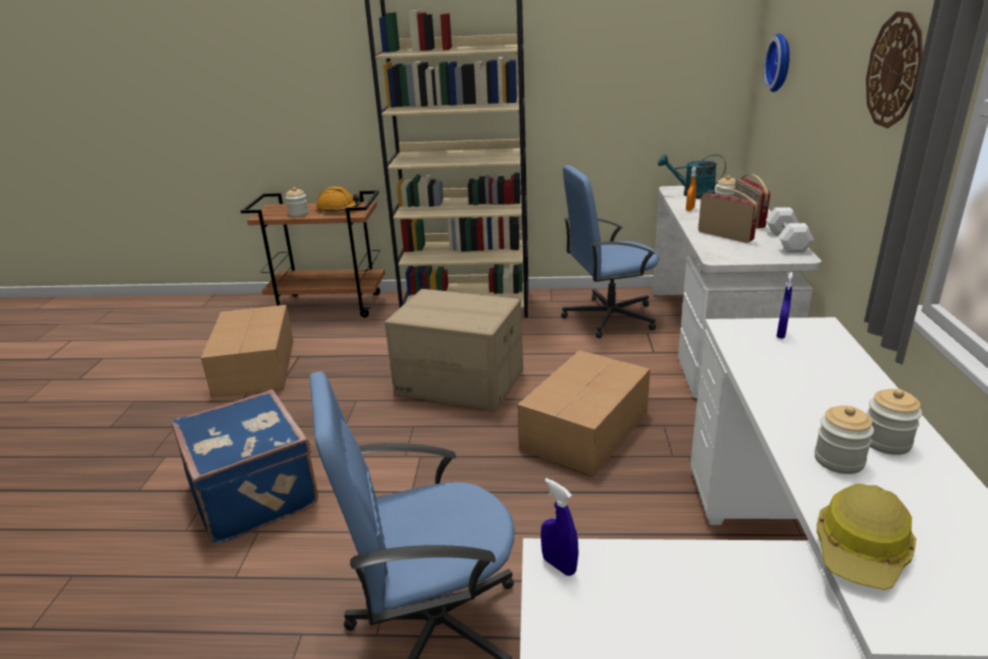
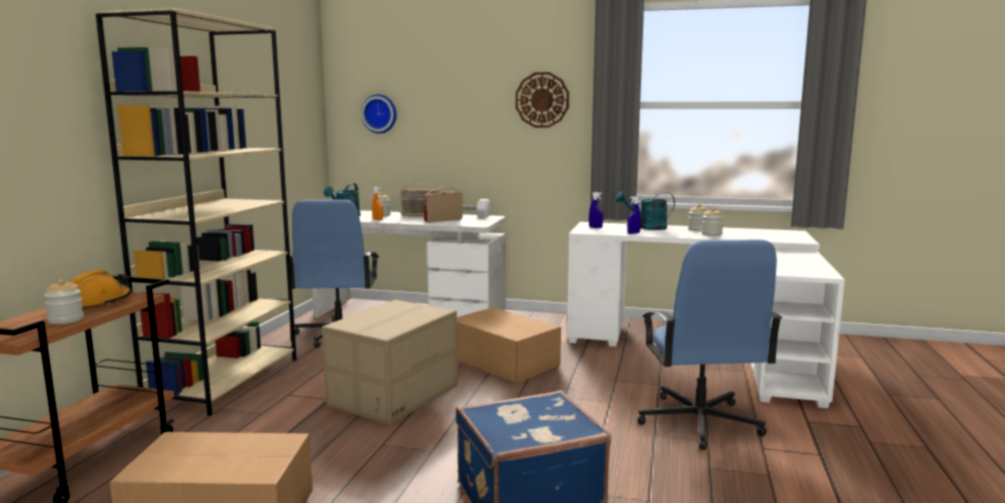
camera: 80 degrees left, 15 degrees down
blue spray bottle [541,478,579,576] -> blue spray bottle moved to [627,196,641,234]
hard hat [817,484,916,590] -> none
none -> turquoise watering can [616,192,675,230]

